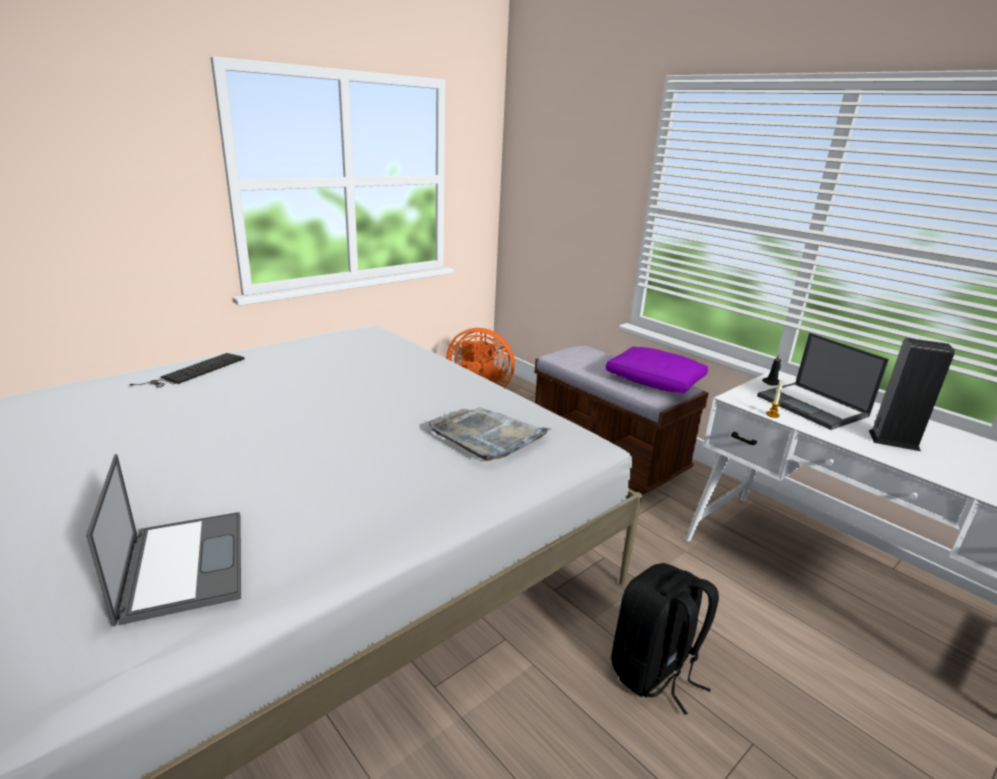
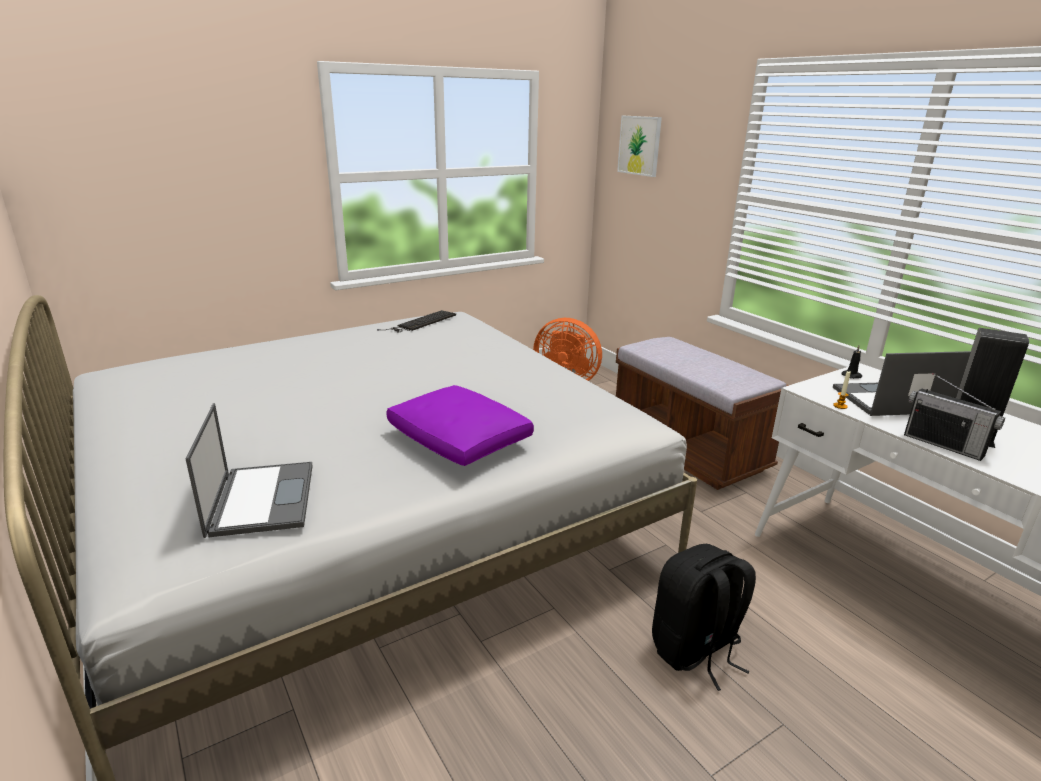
camera: 10 degrees right, 0 degrees up
keyboard [130,353,244,388] -> keyboard moved to [377,310,456,333]
grey tray [428,407,551,461] -> none
purple pillow [606,347,708,393] -> purple pillow moved to [386,385,534,466]
laptop [757,333,889,430] -> laptop turned 105 degrees clockwise [833,351,971,416]
none -> picture [617,116,662,177]
none -> radio [904,373,1005,461]

